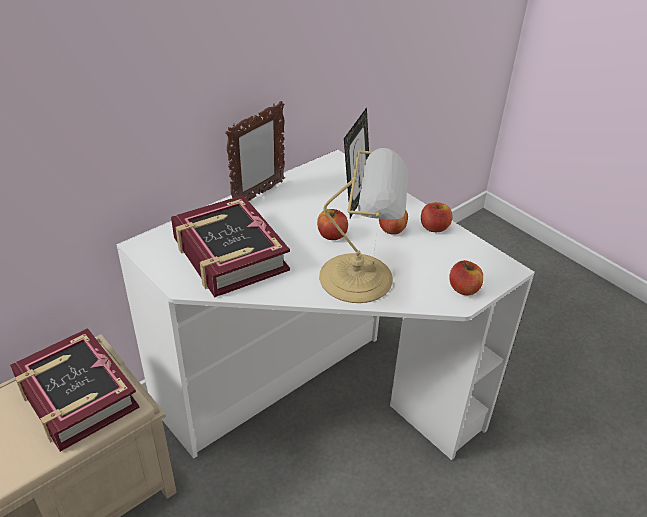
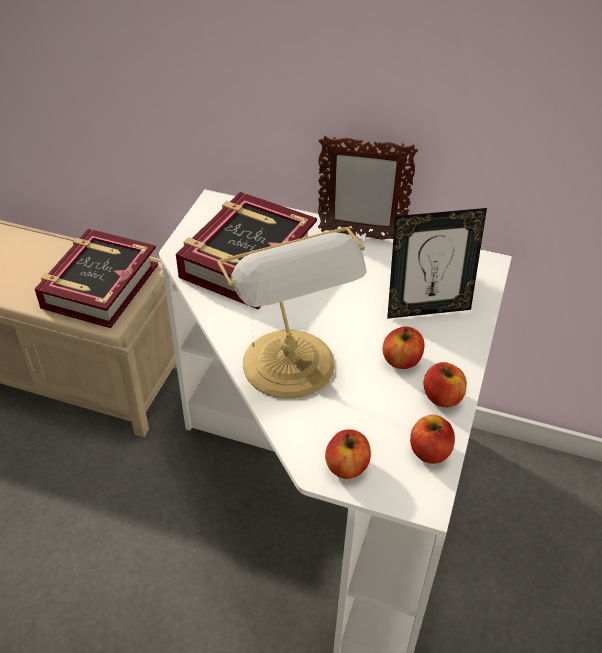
camera: 60 degrees right, 5 degrees up
apple [317,209,348,240] -> apple moved to [410,415,455,464]

